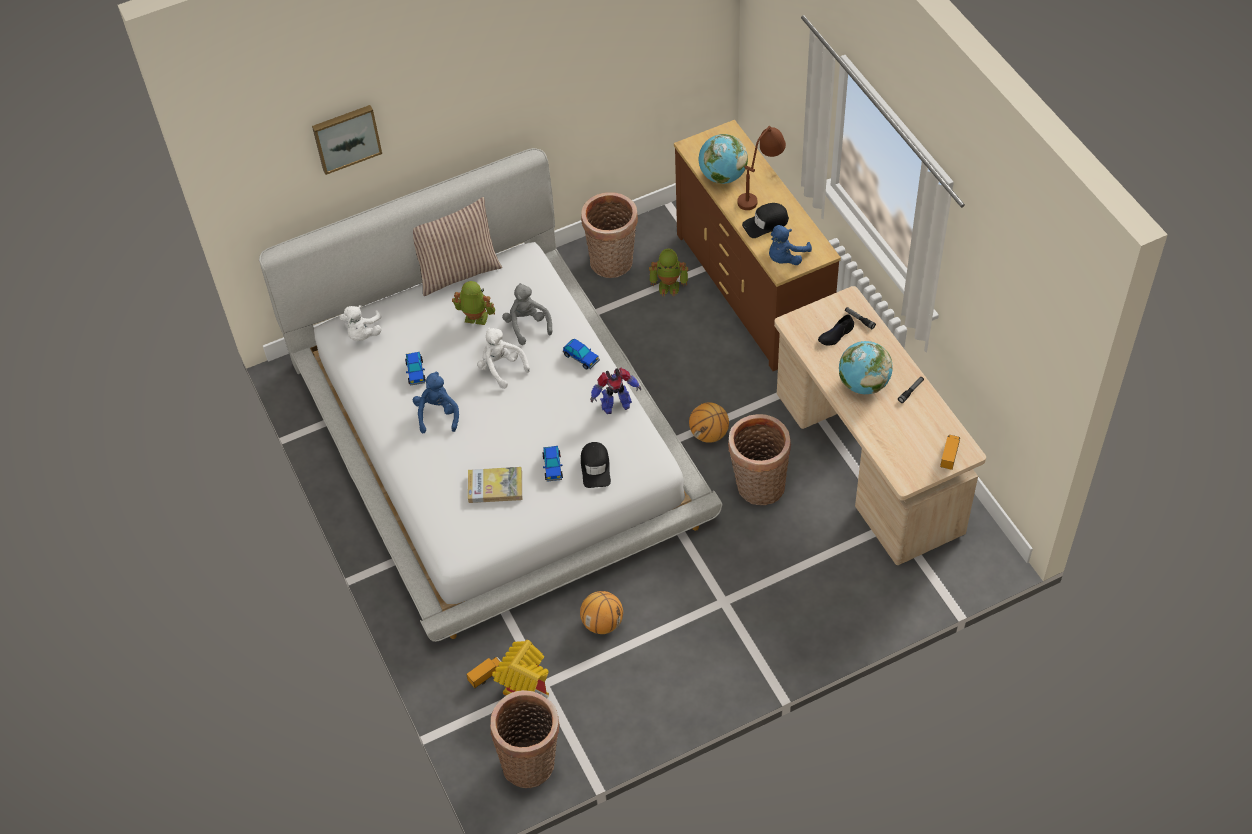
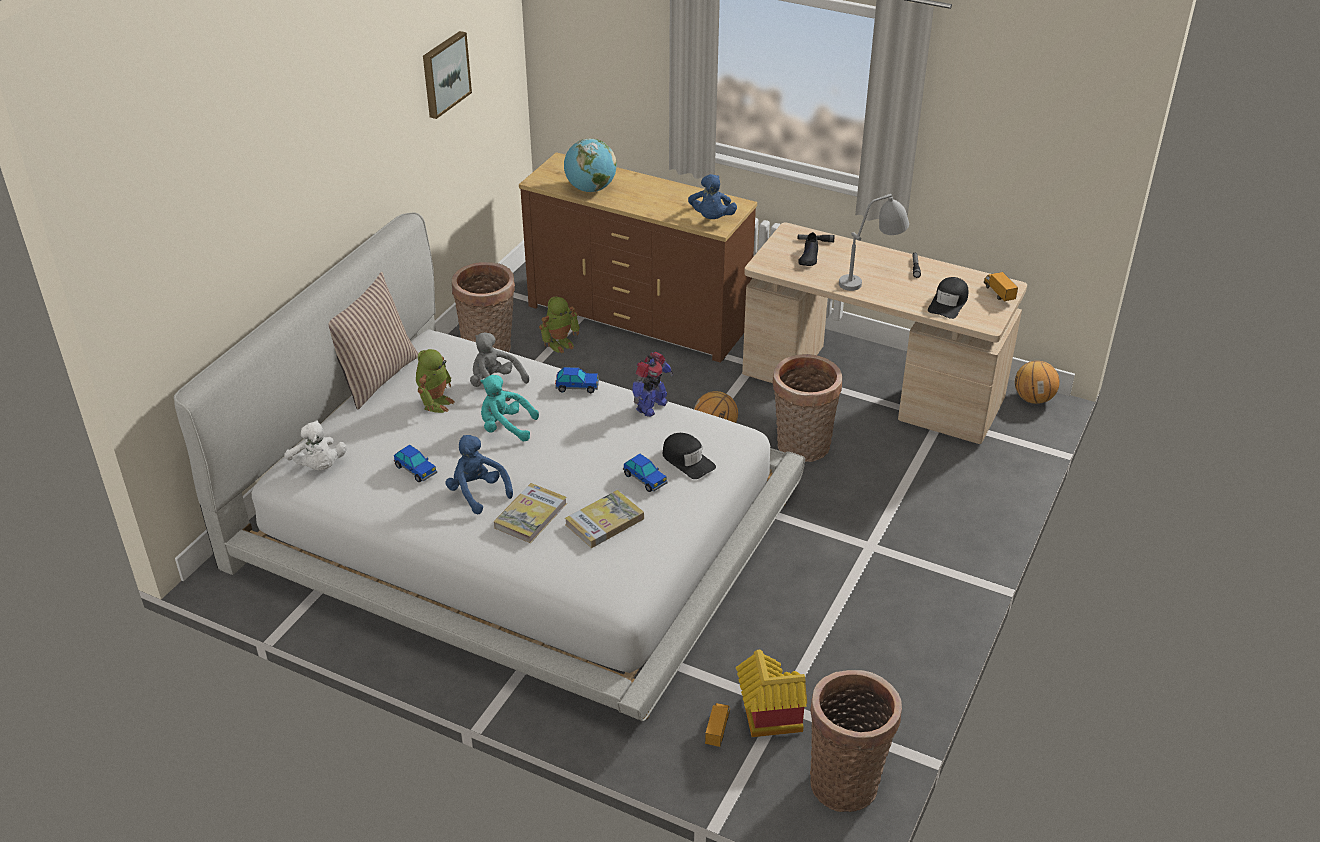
camera: 40 degrees left, 15 degrees down
picture [312,105,382,175] -> picture moved to [423,31,472,119]
toy robot [452,281,495,325] -> toy robot turned 135 degrees clockwise [416,349,455,413]
white plush toy [477,327,530,389] -> turquoise plush toy [480,375,539,441]
basketball [580,591,623,634] -> basketball moved to [1015,361,1060,404]
brown table lamp [737,126,786,210] -> none
black cap [742,203,789,238] -> black cap moved to [928,277,968,319]
globe [839,341,893,394] -> grey table lamp [839,194,909,291]
none -> book [494,483,567,543]

